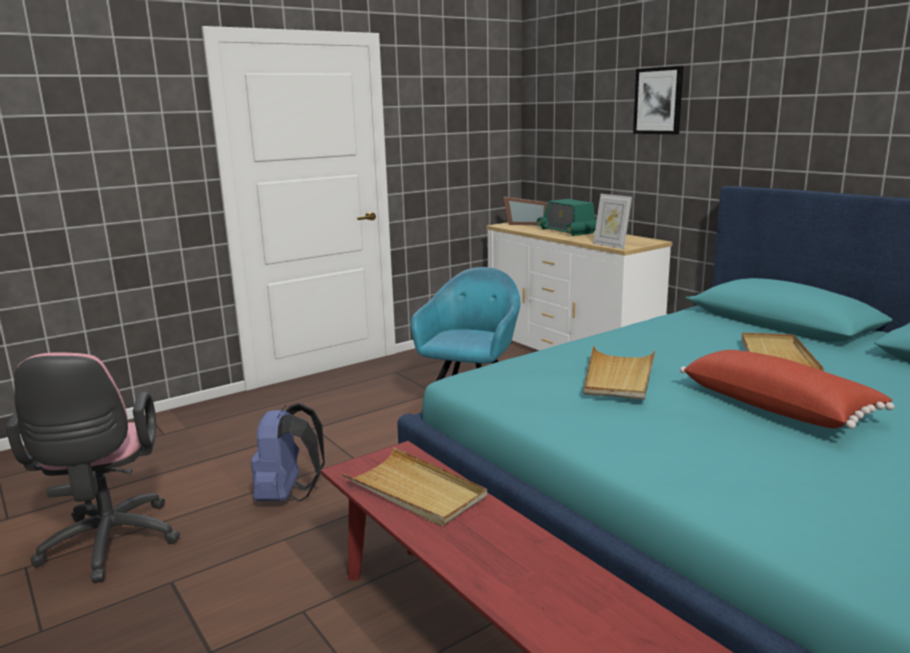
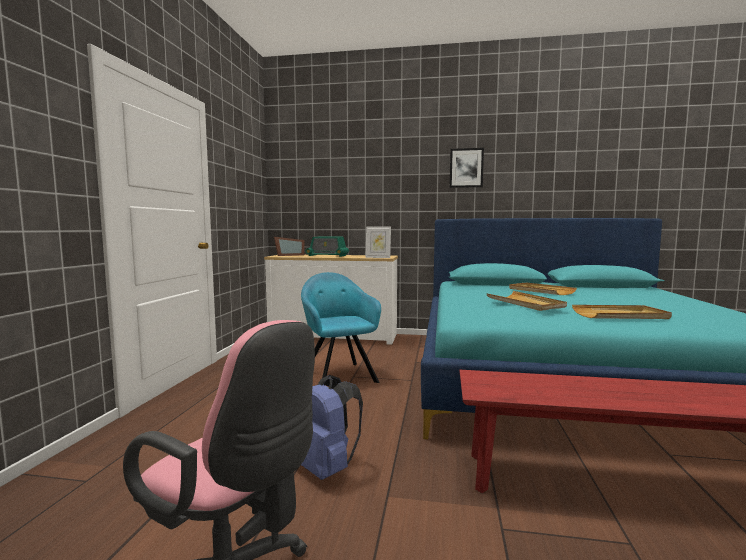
camera: 45 degrees left, 10 degrees down
beige tray [342,447,487,526] -> beige tray moved to [572,305,672,319]
picture [633,66,683,134] -> picture moved to [450,148,484,188]
red pillow [680,350,894,429] -> none

